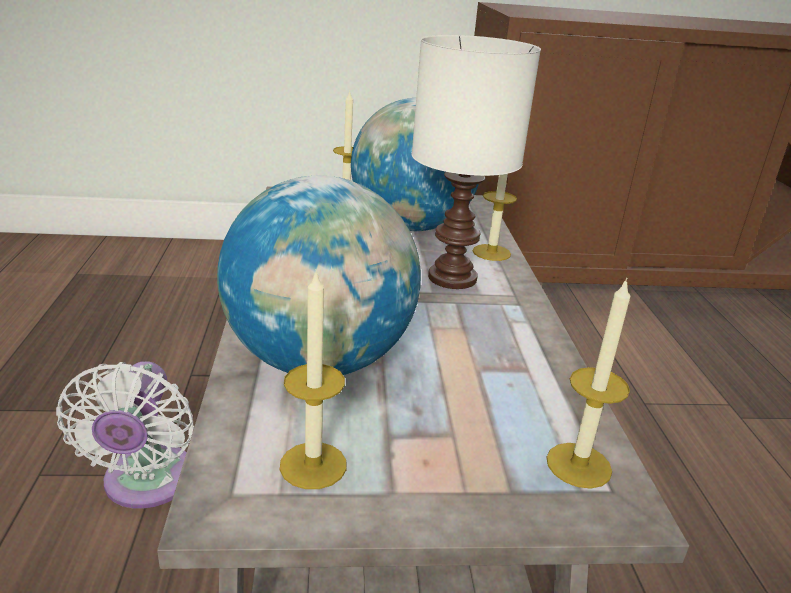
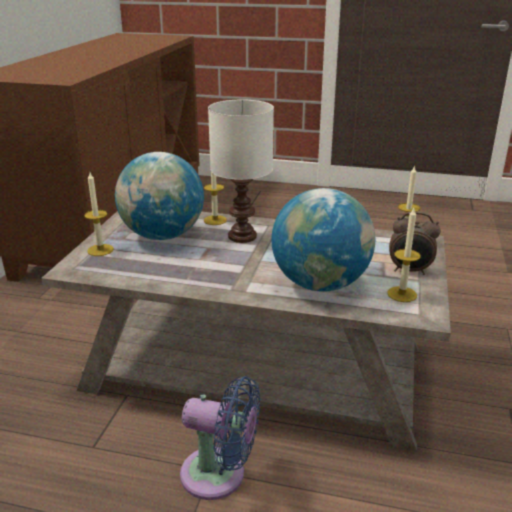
camera: 70 degrees left, 0 degrees up
white fan [56,361,194,509] -> blue fan [180,376,260,500]
none -> alarm clock [389,212,441,275]

